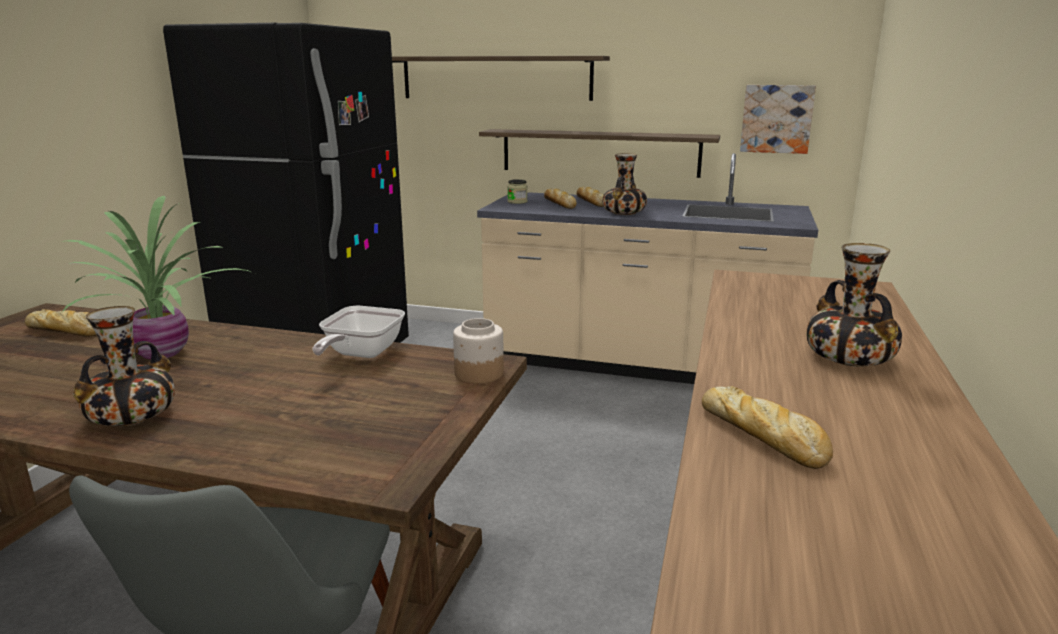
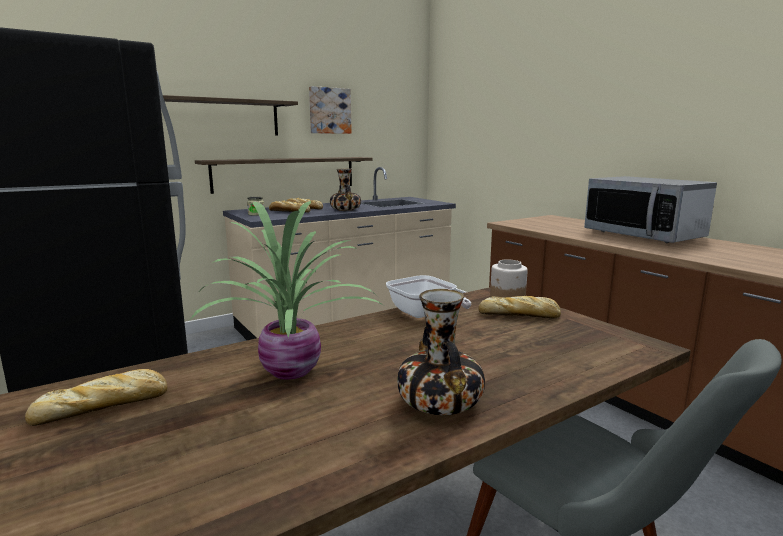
camera: 50 degrees left, 5 degrees down
bread [702,386,833,469] -> bread moved to [478,296,561,318]
picture [740,85,816,154] -> picture moved to [309,86,352,134]
vase [806,243,902,367] -> microwave [584,176,717,243]

